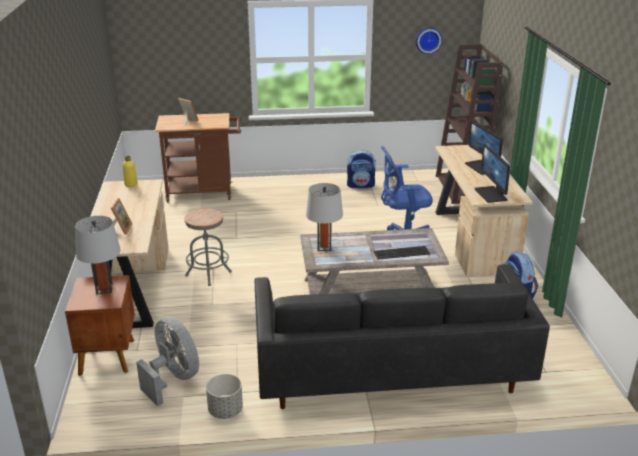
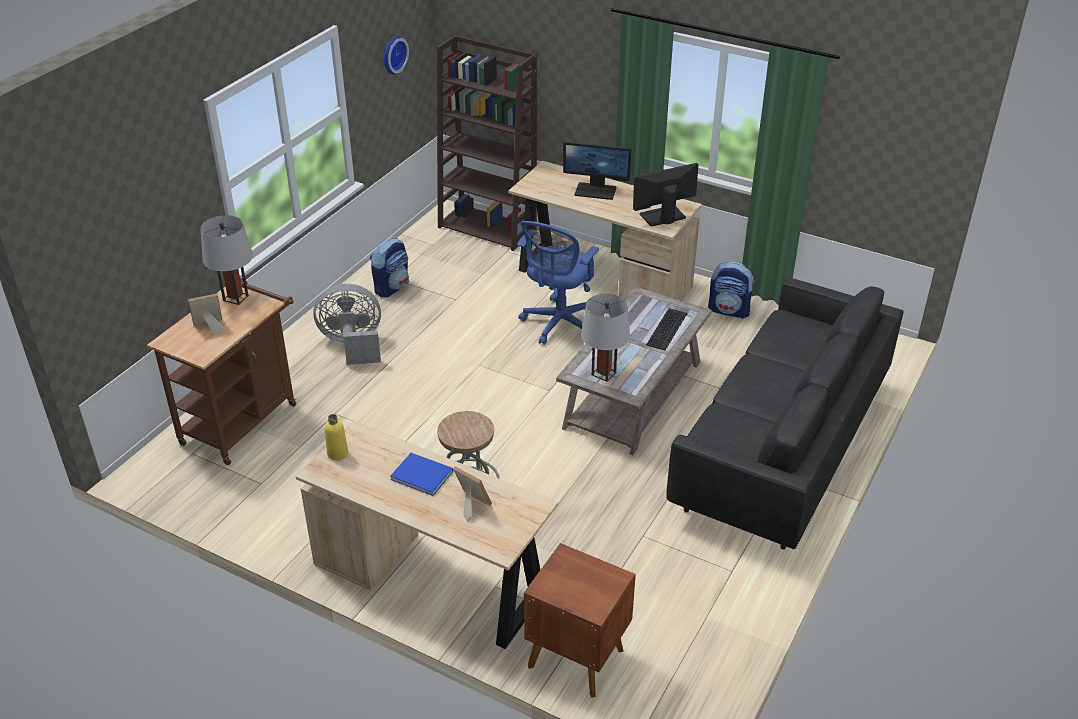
camera: 55 degrees left, 10 degrees up
grey table lamp [75,216,121,294] -> grey table lamp moved to [200,215,253,305]
grey fan [136,316,199,406] -> grey fan moved to [313,284,381,365]
grey planter [206,374,243,419] -> none
monitor [475,144,510,203] -> monitor turned 135 degrees clockwise [633,163,698,226]
none -> blue book [390,453,453,496]

